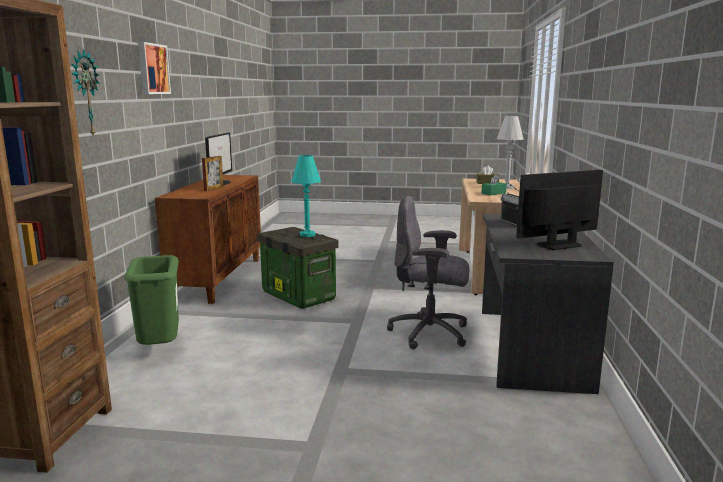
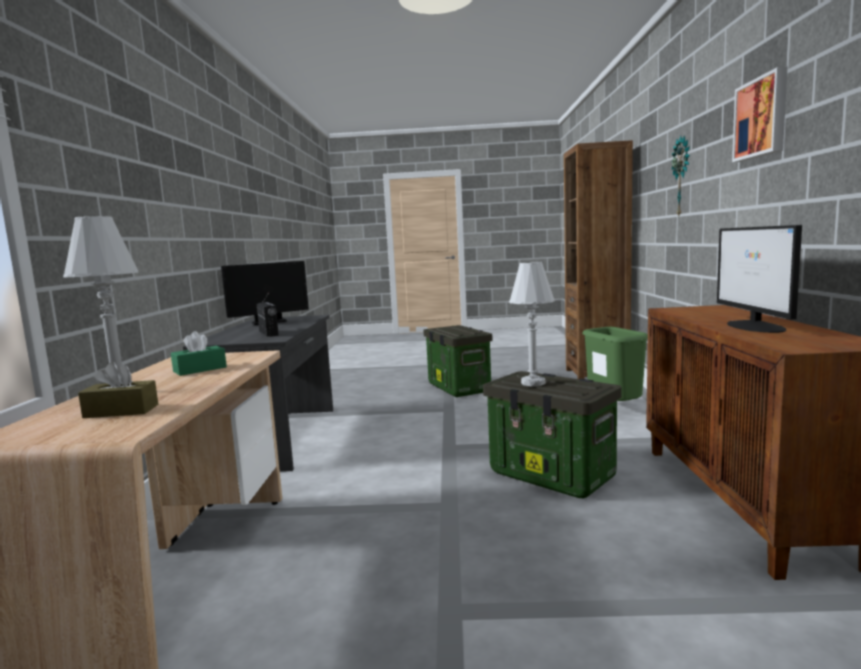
camera: 175 degrees right, 5 degrees down
picture frame [202,156,223,191] -> none
turquoise table lamp [291,155,321,237] -> white table lamp [509,262,555,386]
grey office chair [387,196,469,349] -> none
none -> storage box [423,325,493,397]

